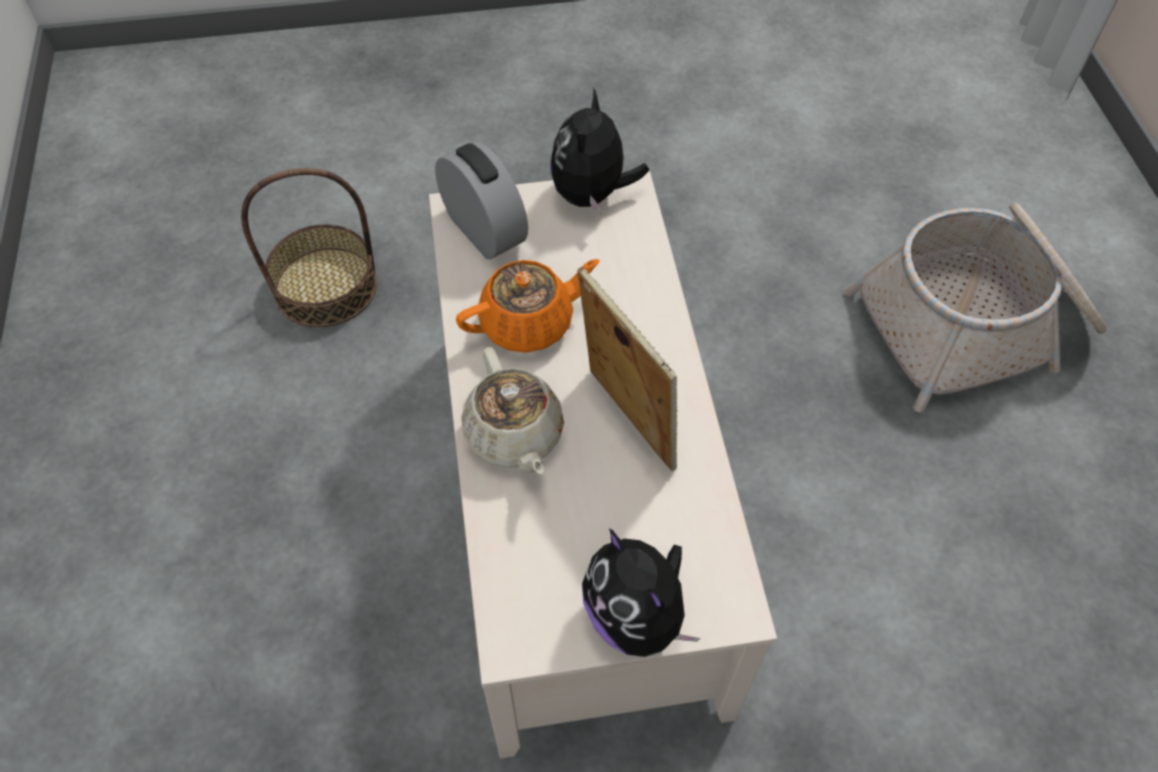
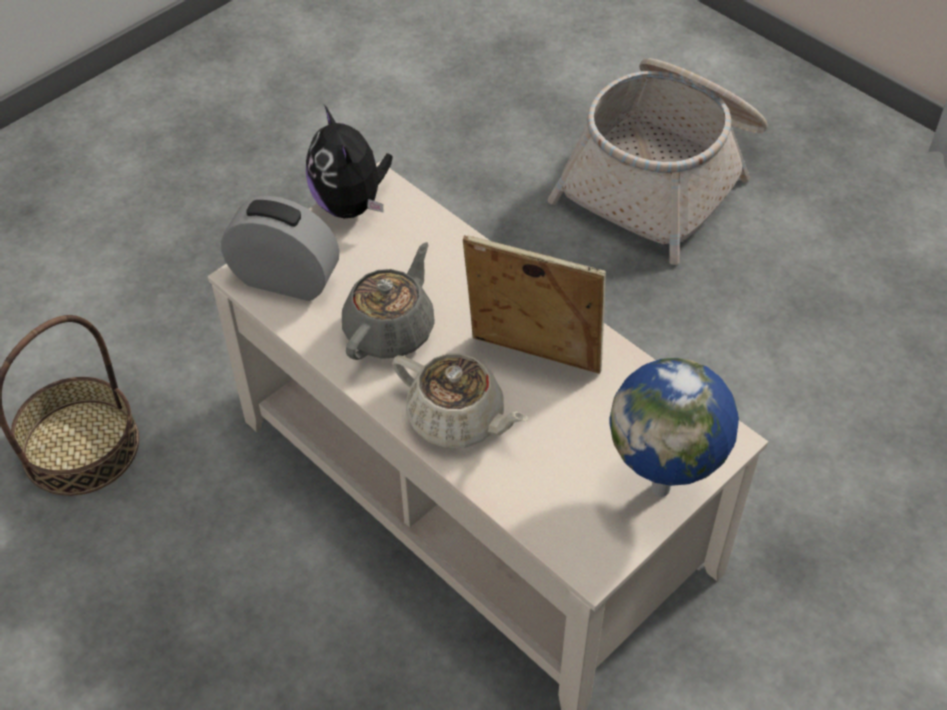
camera: 35 degrees left, 5 degrees down
orange teapot [456,259,600,353] -> grey teapot [342,242,435,360]
plush toy [582,529,700,657] -> globe [610,358,739,497]

